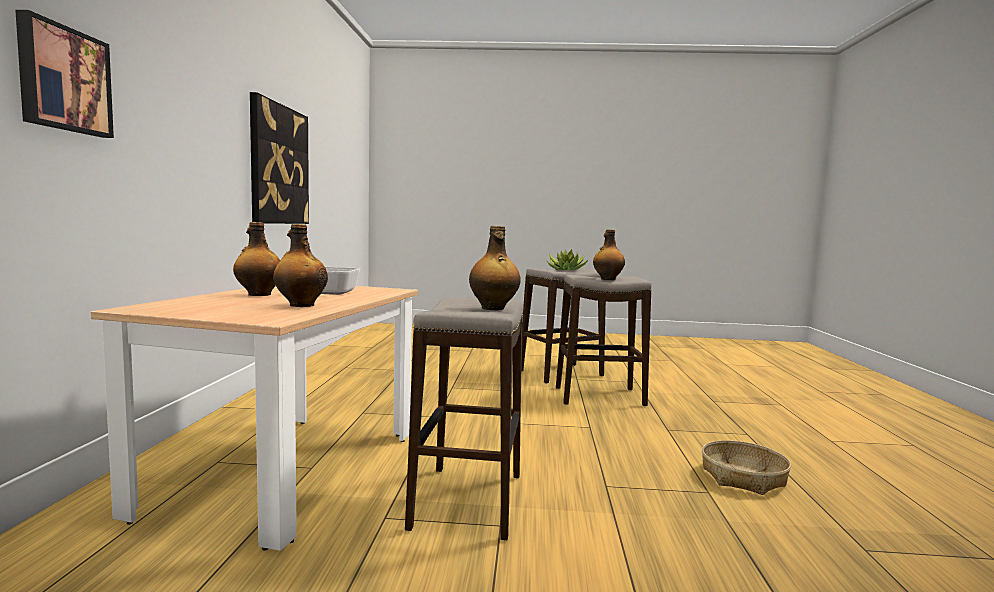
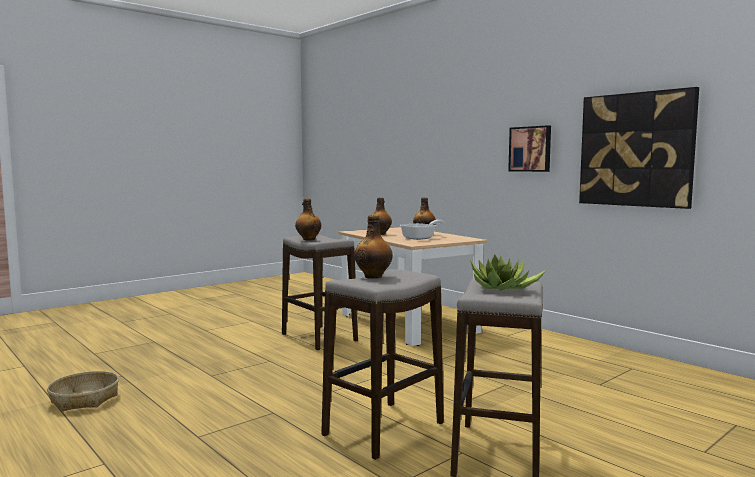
camera: 135 degrees right, 0 degrees up
picture [15,10,114,138] -> picture moved to [508,125,551,172]
basket [702,440,791,495] -> basket moved to [47,371,119,411]

